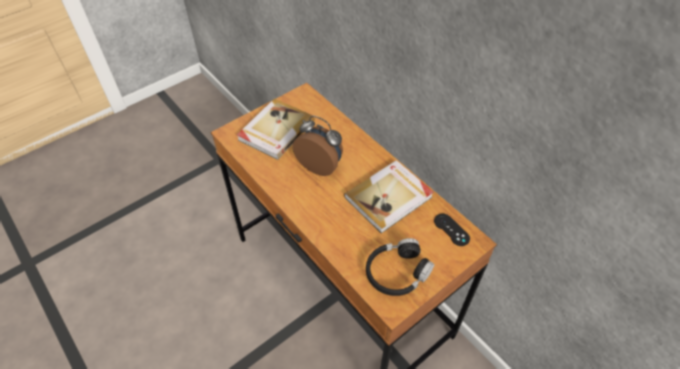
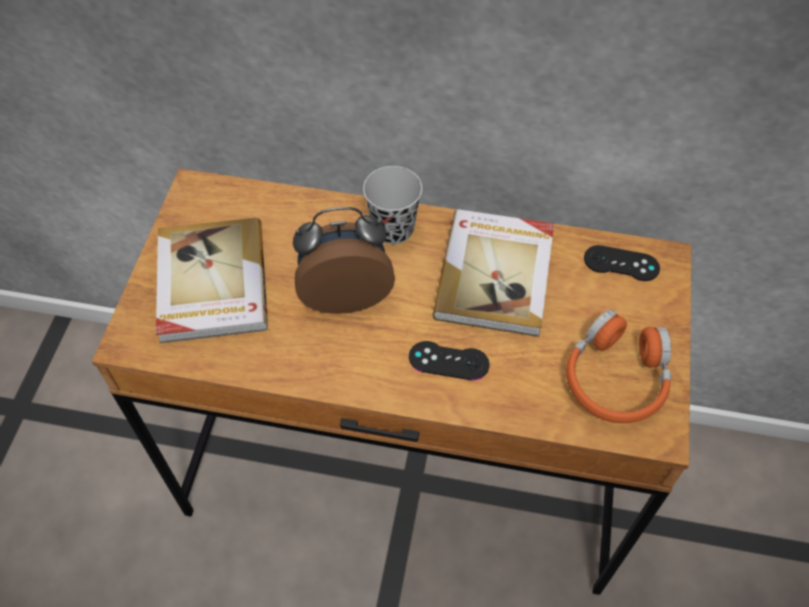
camera: 40 degrees left, 5 degrees up
black headphones [366,238,434,296] -> orange headphones [566,310,671,423]
none -> black cup [363,166,422,244]
none -> black game controller [409,341,489,380]

